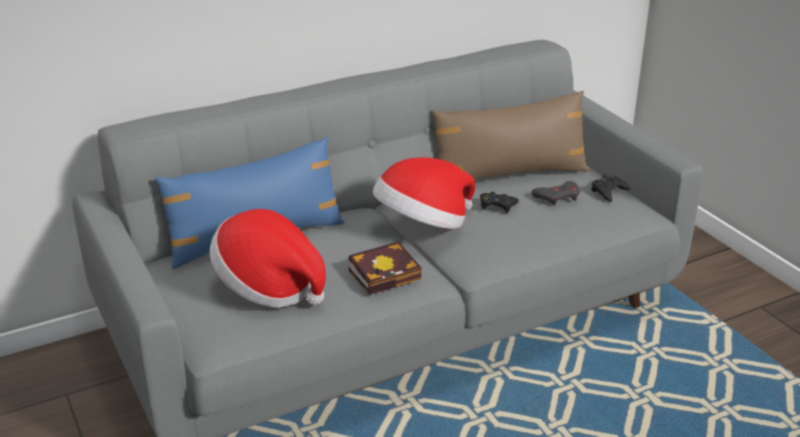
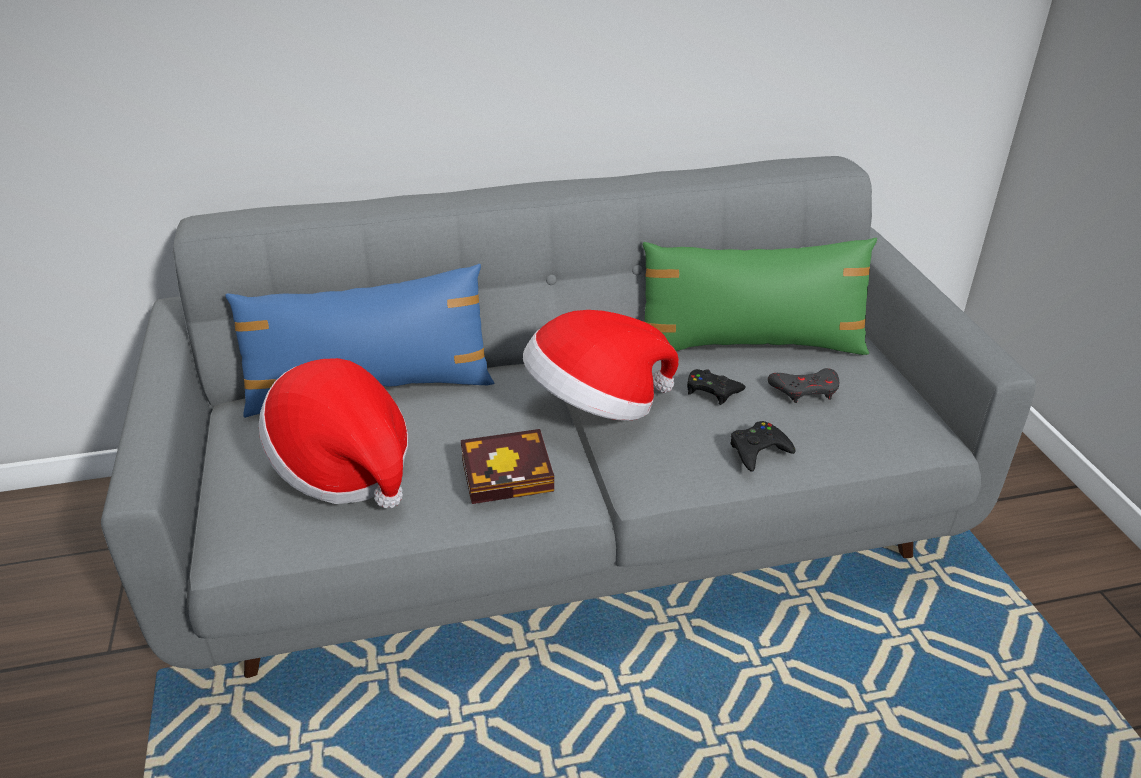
camera: 15 degrees right, 5 degrees up
brown pillow [431,91,589,180] -> green pillow [643,238,877,355]
black game controller [591,174,631,202] -> black game controller moved to [730,421,795,472]

